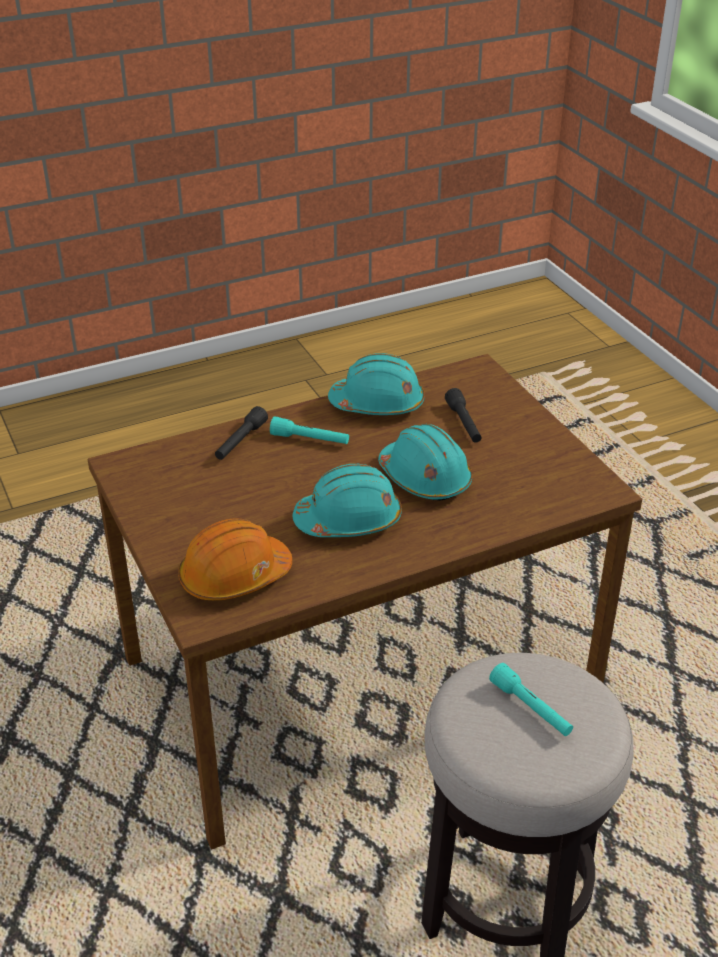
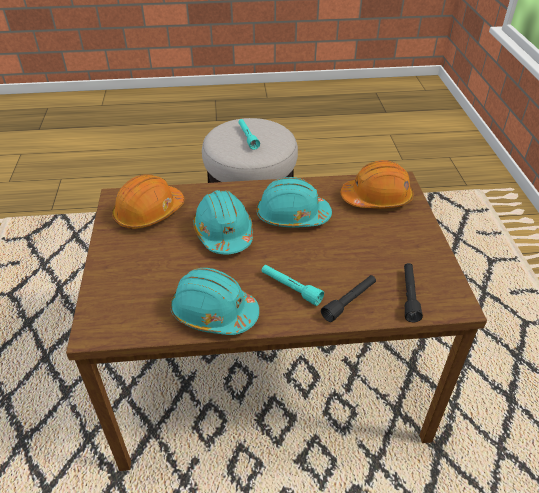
camera: 160 degrees left, 5 degrees up
black flashlight [445,388,482,443] -> black flashlight moved to [404,263,423,322]
none -> orange hard hat [112,174,184,229]

